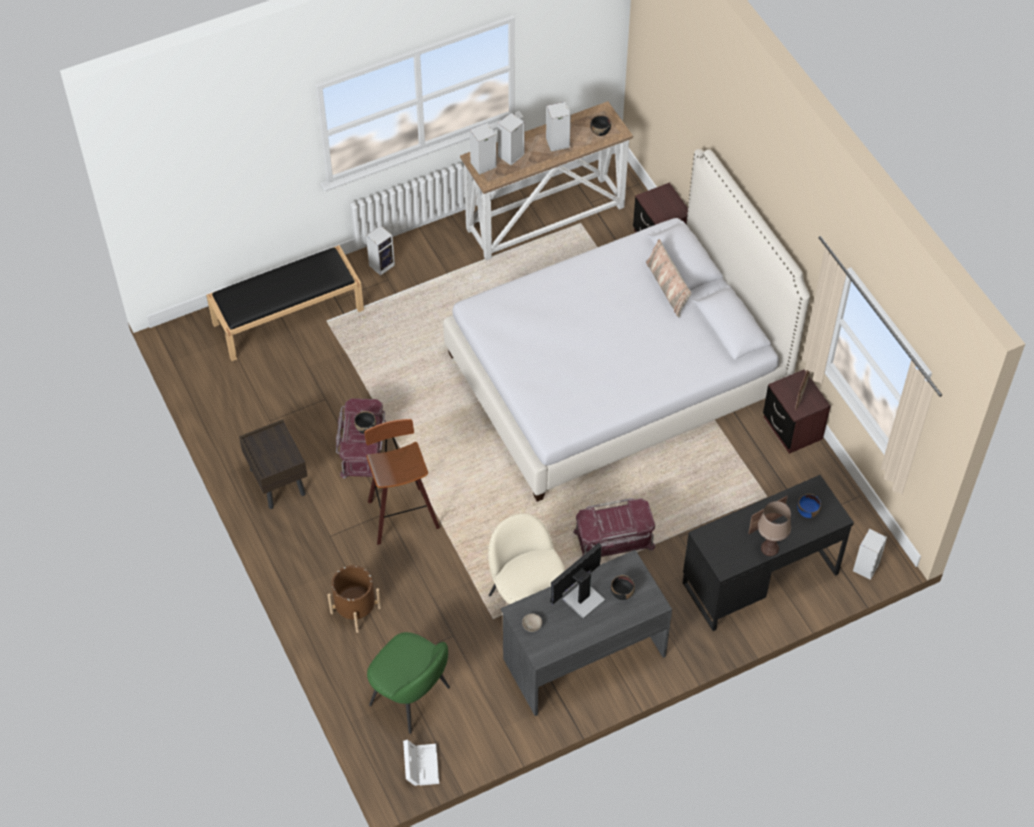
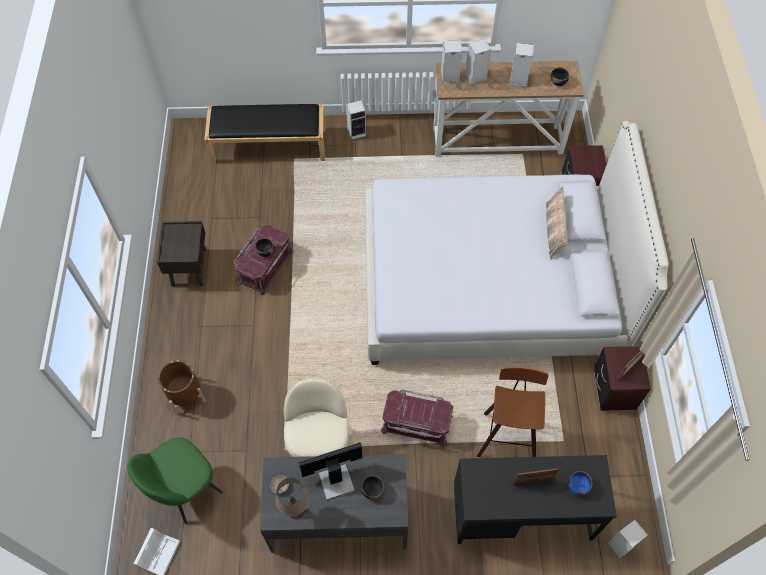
camera: 25 degrees right, 5 degrees up
stool [364,419,440,545] -> stool moved to [477,367,549,457]
green chair [367,632,450,734] -> green chair turned 75 degrees clockwise [128,437,223,524]
brown table lamp [758,501,791,556] -> brown table lamp moved to [276,478,309,519]

